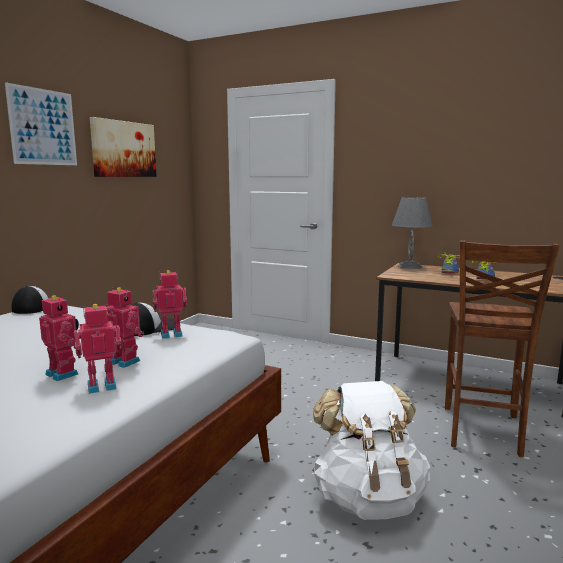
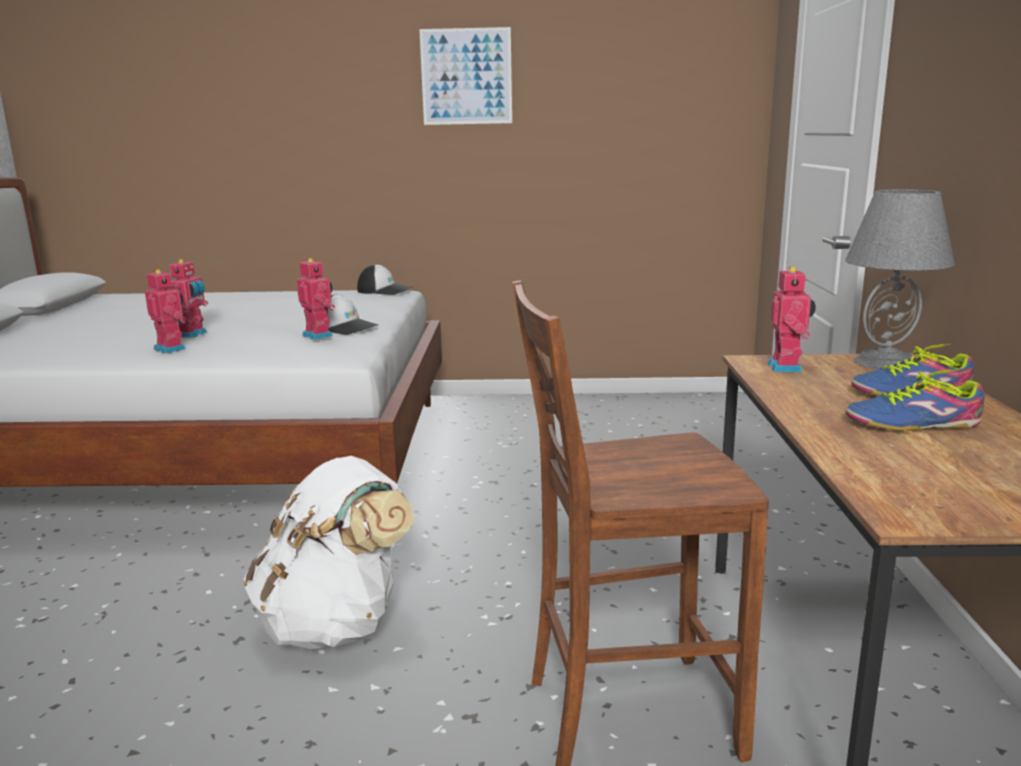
camera: 65 degrees right, 5 degrees up
picture [90,117,157,177] -> none
toy robot [106,287,144,368] -> toy robot moved to [767,266,816,372]

